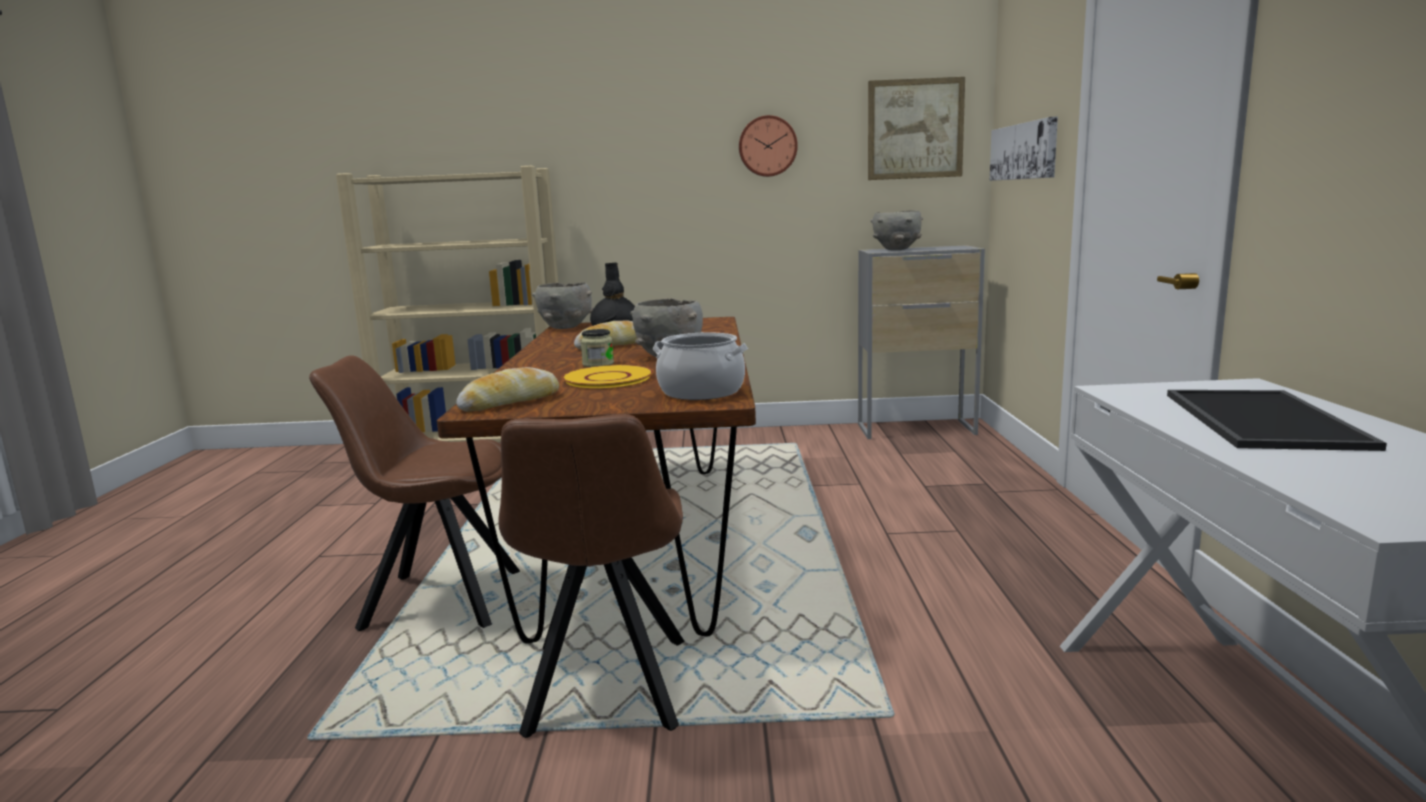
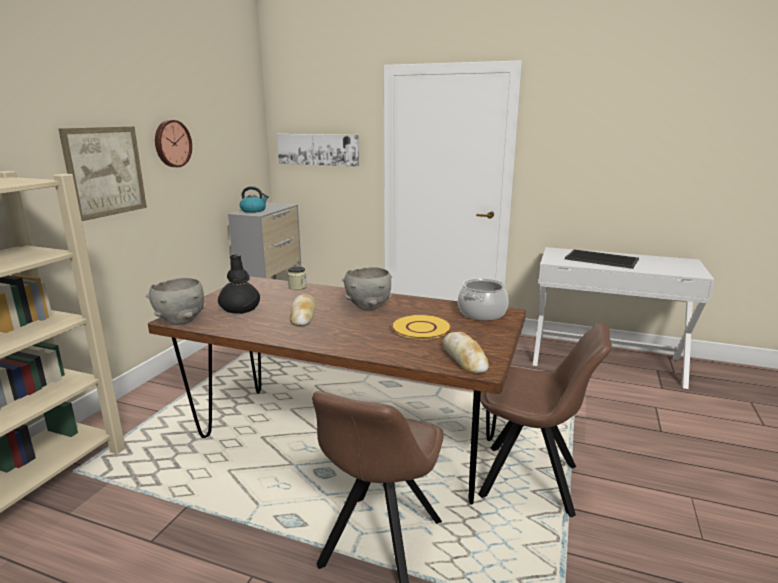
camera: 70 degrees left, 5 degrees up
jar [581,329,614,367] -> jar moved to [288,266,307,290]
picture [868,77,965,180] -> picture moved to [58,126,147,221]
grey bowl [870,211,923,250] -> kettle [240,186,269,213]

